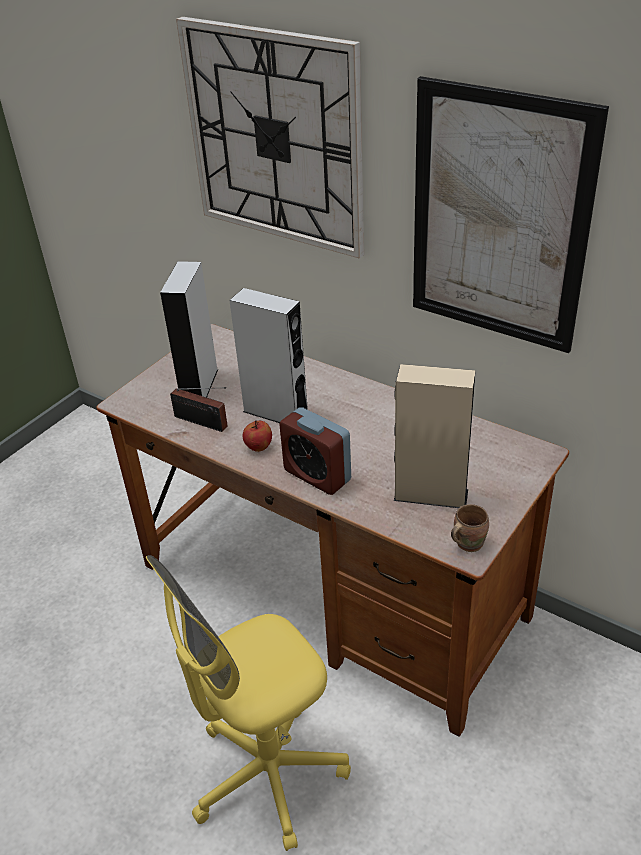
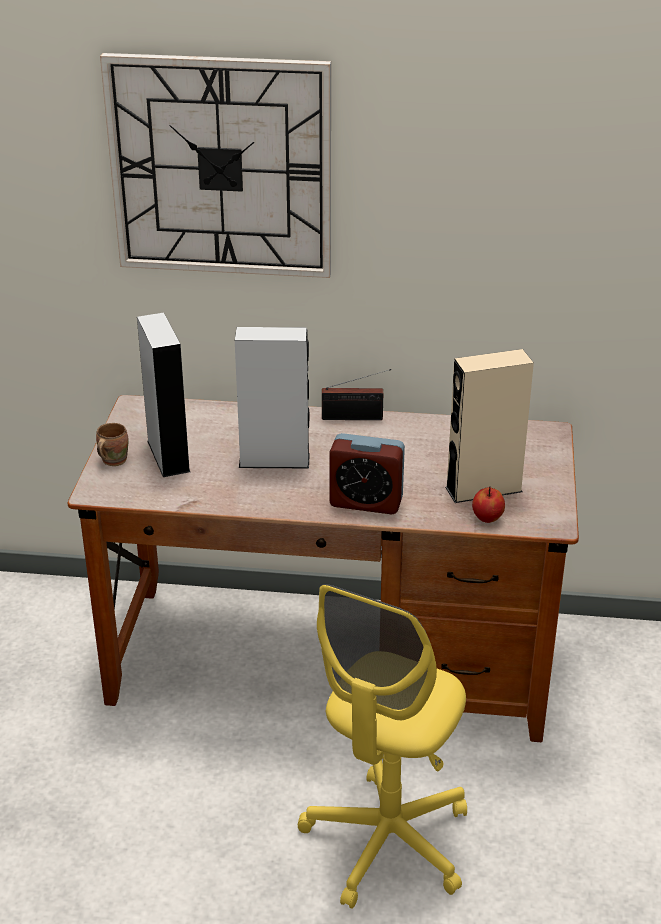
camera: 30 degrees left, 5 degrees down
radio [170,387,228,432] -> radio moved to [322,369,391,420]
apple [243,420,272,452] -> apple moved to [472,486,505,523]
picture [413,76,609,353] -> none
brown mug [451,504,489,552] -> brown mug moved to [96,423,129,466]

